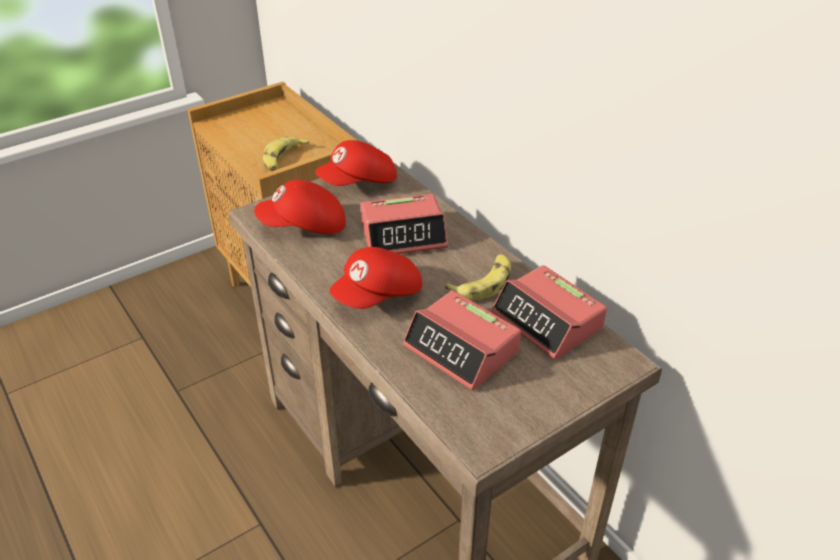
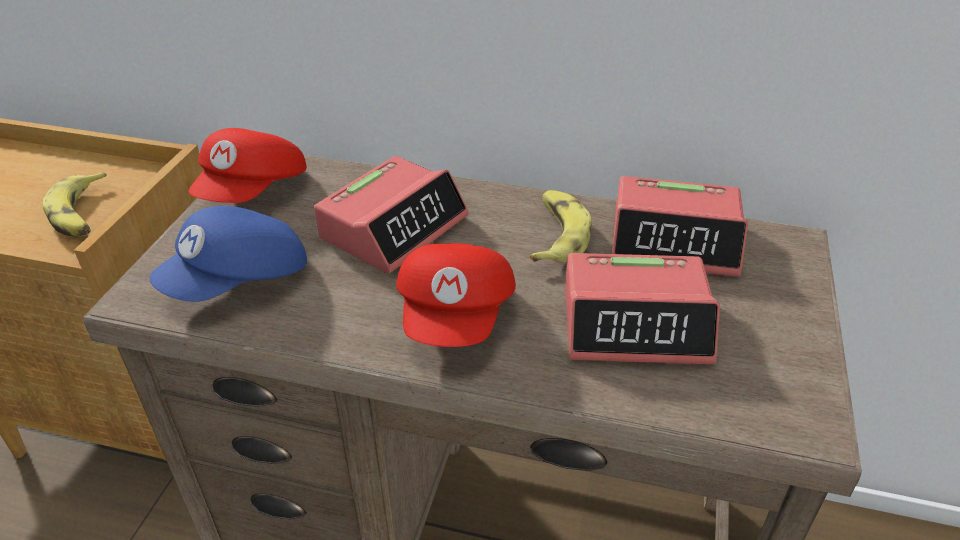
camera: 40 degrees left, 0 degrees up
red cap [254,180,346,234] -> blue cap [150,206,307,302]

